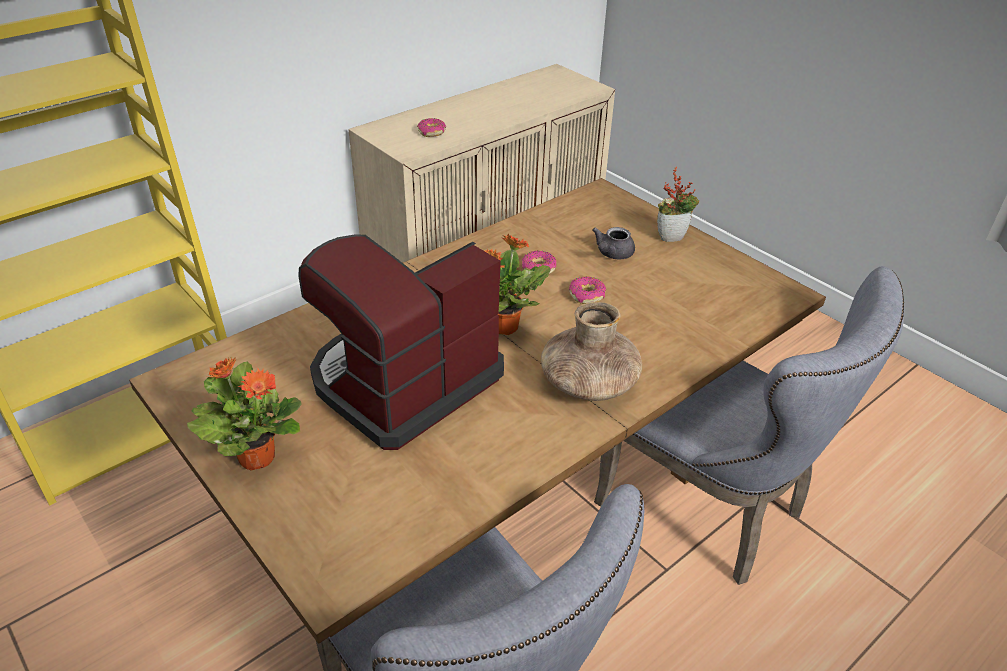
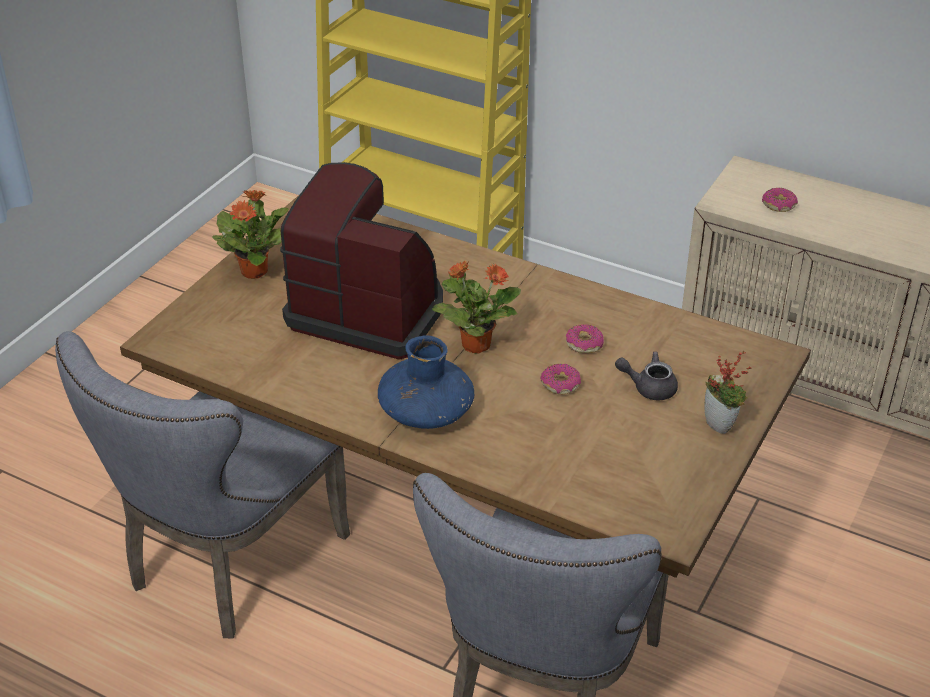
camera: 70 degrees right, 0 degrees up
brown vase [541,302,642,401] -> blue vase [378,335,474,429]

